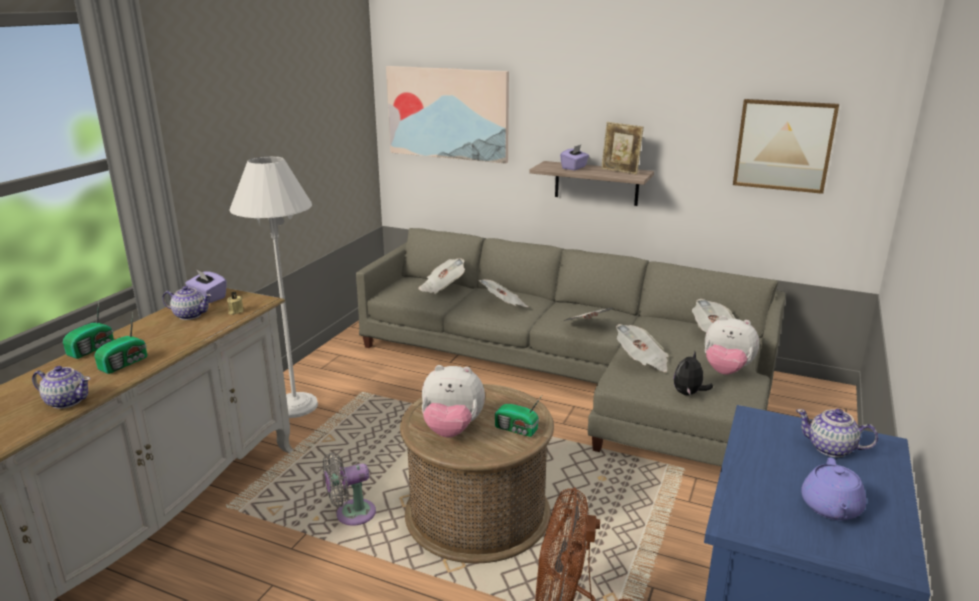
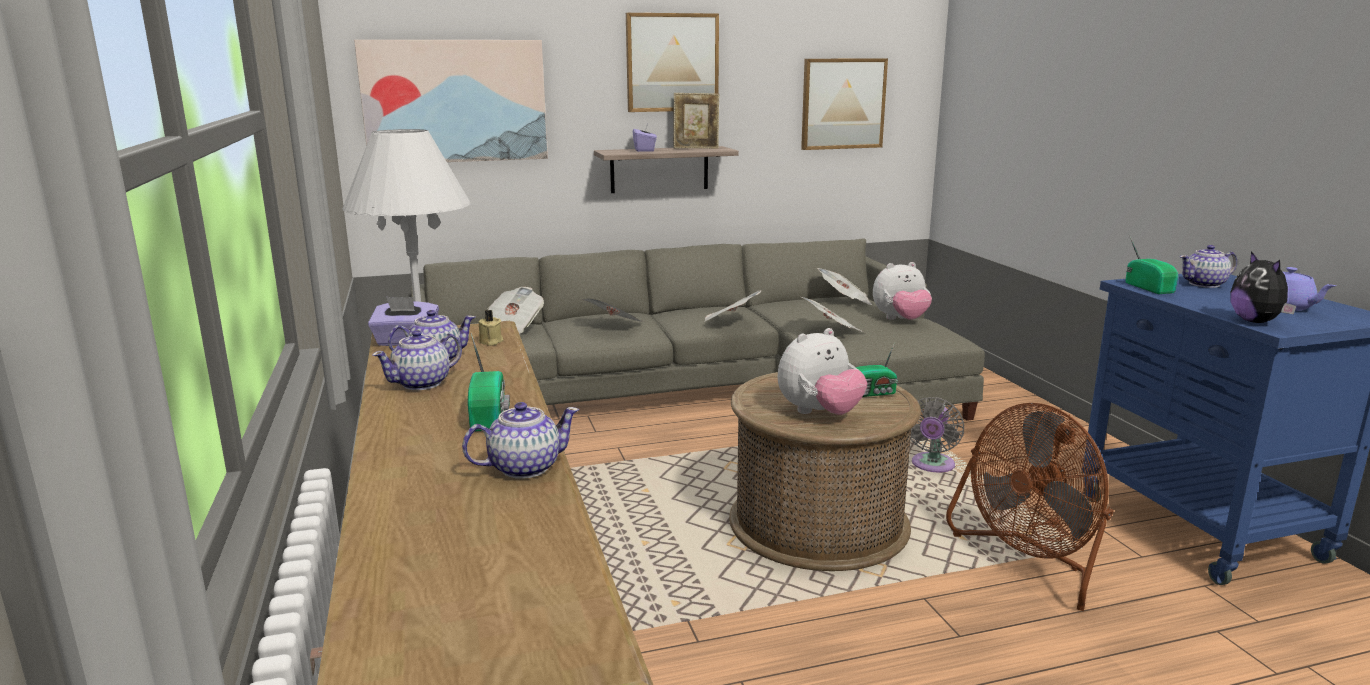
camera: 40 degrees left, 5 degrees down
radio [63,301,114,359] -> radio moved to [1125,235,1179,294]
grey fan [323,453,376,526] -> grey fan moved to [910,397,964,472]
plush toy [674,352,713,395] -> plush toy moved to [1230,251,1296,323]
none -> teapot [372,330,462,390]
none -> picture [626,13,719,112]

